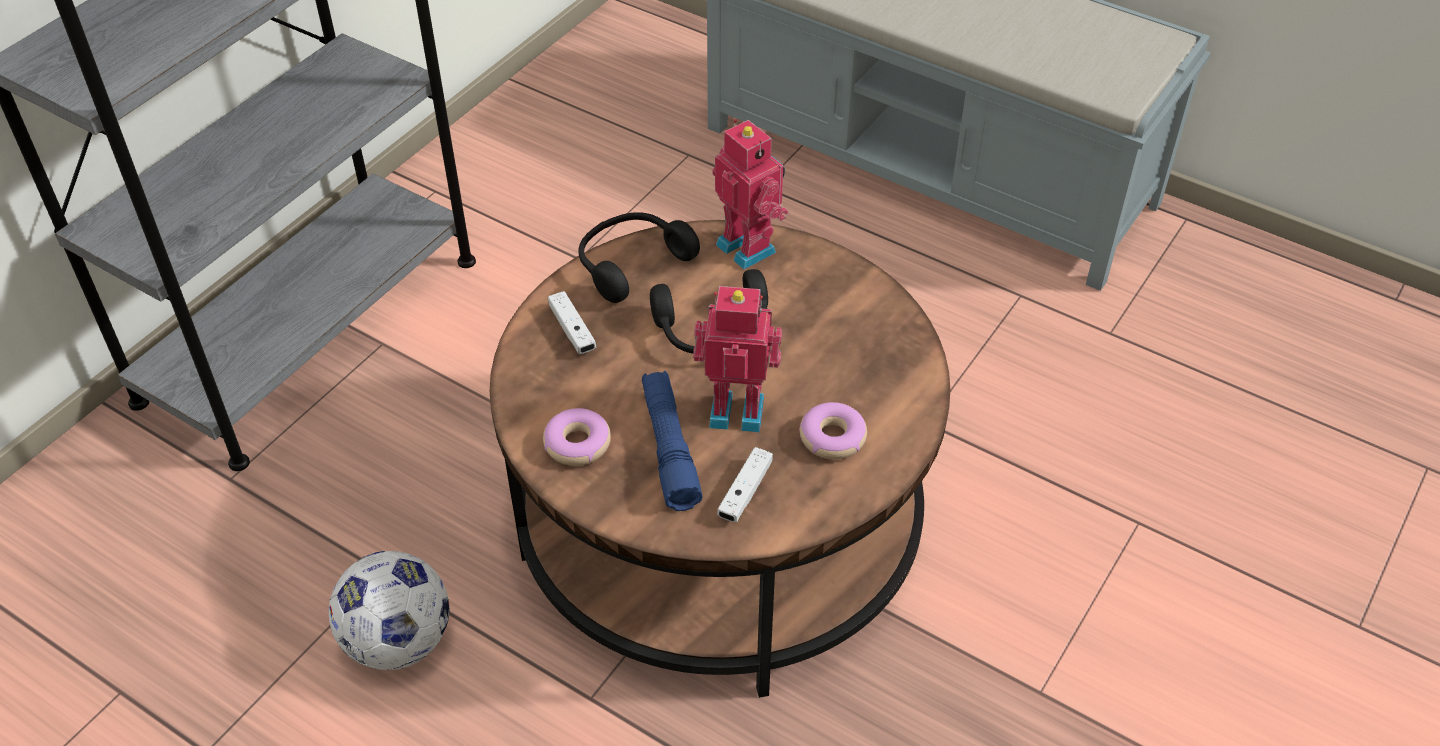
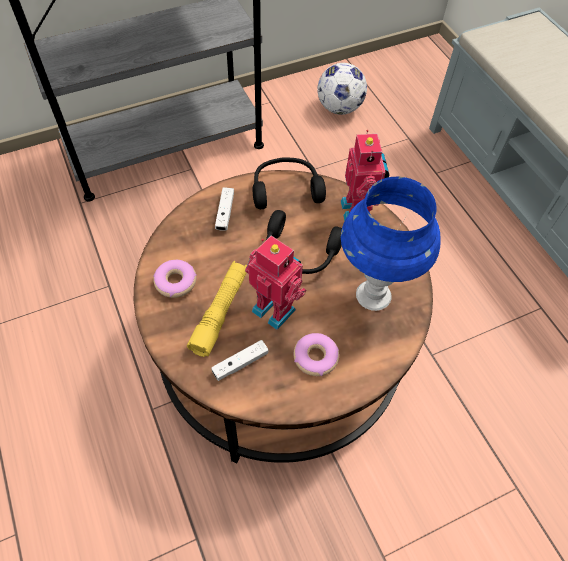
camera: 30 degrees right, 10 degrees up
football [328,551,450,670] -> football moved to [317,63,367,115]
blue flashlight [642,371,703,511] -> yellow flashlight [187,261,247,357]
none -> blue table lamp [341,177,440,311]

